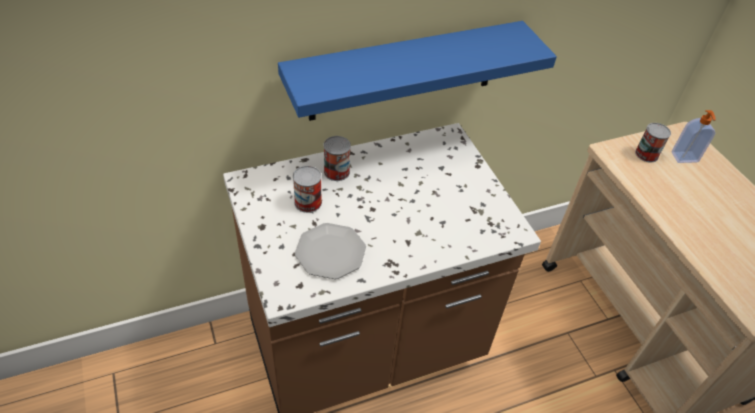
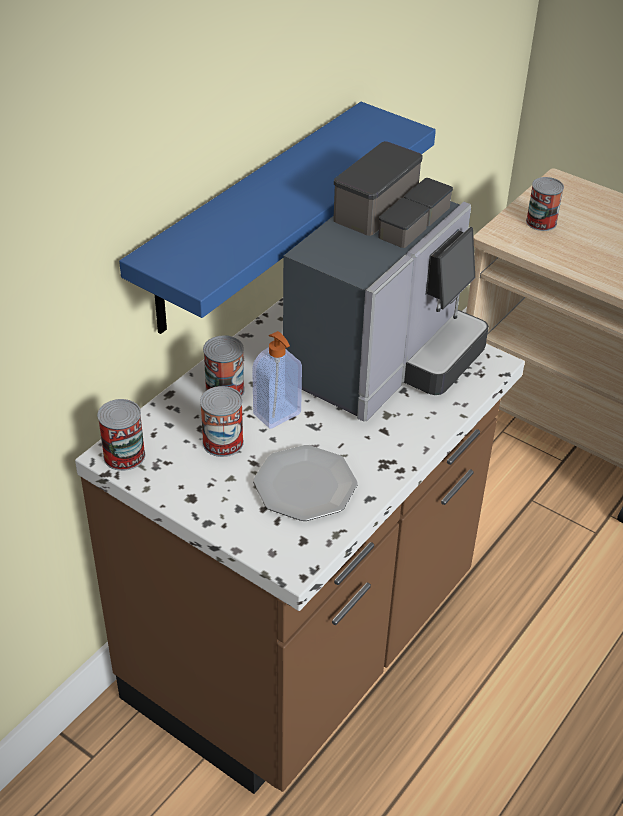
camera: 30 degrees left, 5 degrees down
soap dispenser [671,110,716,163] -> soap dispenser moved to [252,331,302,429]
none -> can [97,399,145,471]
none -> coffee machine [283,141,489,422]

